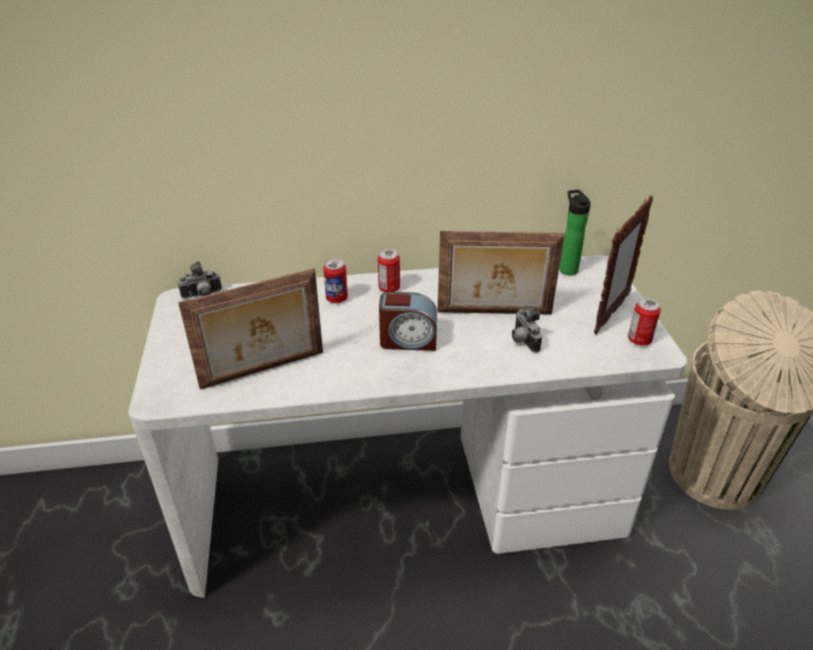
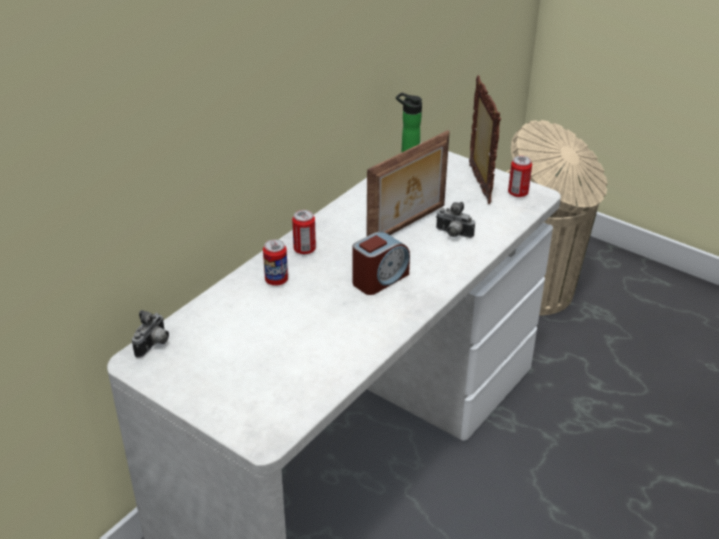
camera: 45 degrees left, 0 degrees up
picture frame [178,268,323,389] -> none

